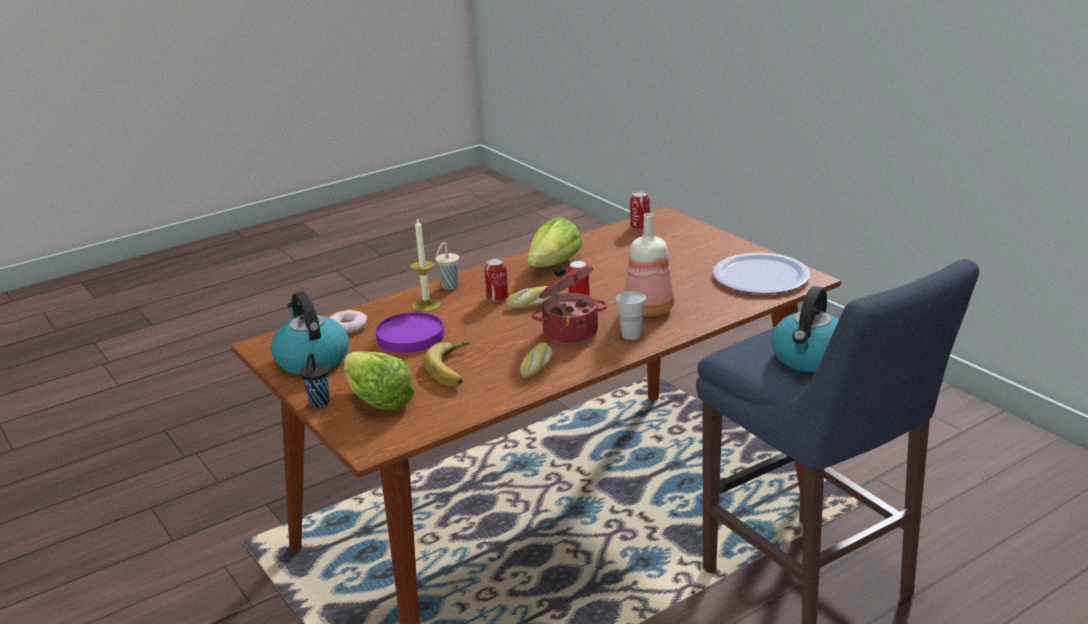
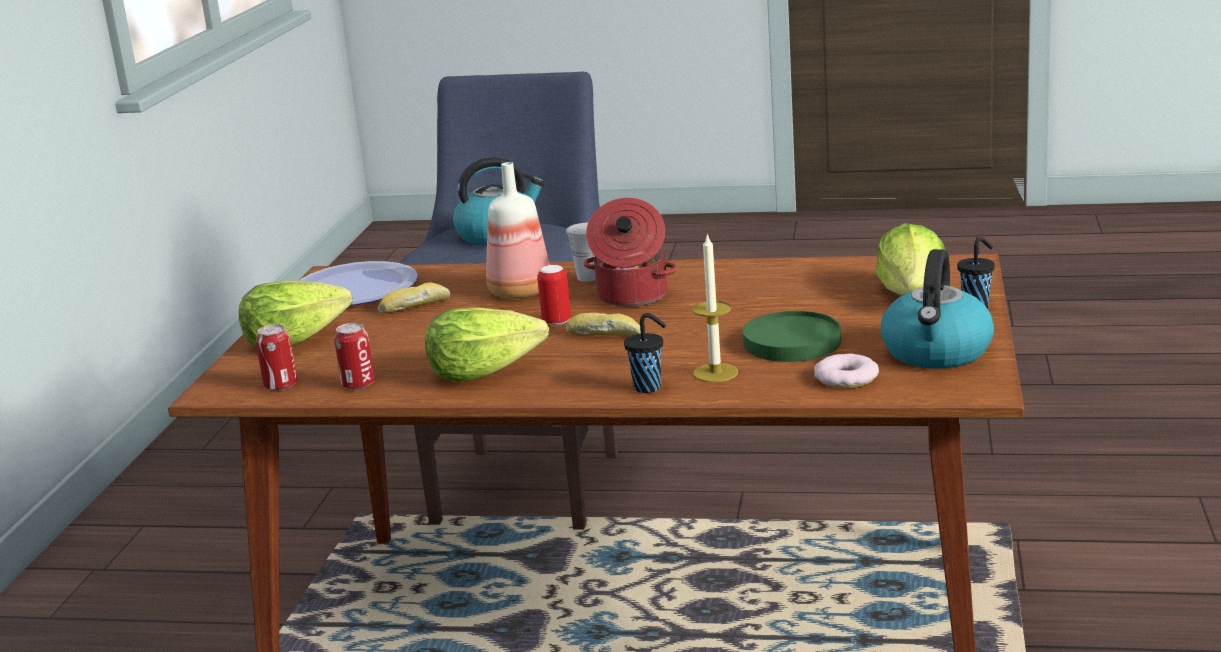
camera: 135 degrees left, 5 degrees down
purple plate [375,312,444,353] -> green plate [743,311,841,362]
banana [423,342,469,387] -> none
beige cup [435,242,459,290] -> black cup [624,313,666,393]
can [484,258,508,302] -> can moved to [334,323,375,390]
bread [520,342,553,378] -> bread moved to [378,283,450,314]
none -> lettuce [238,281,353,348]

